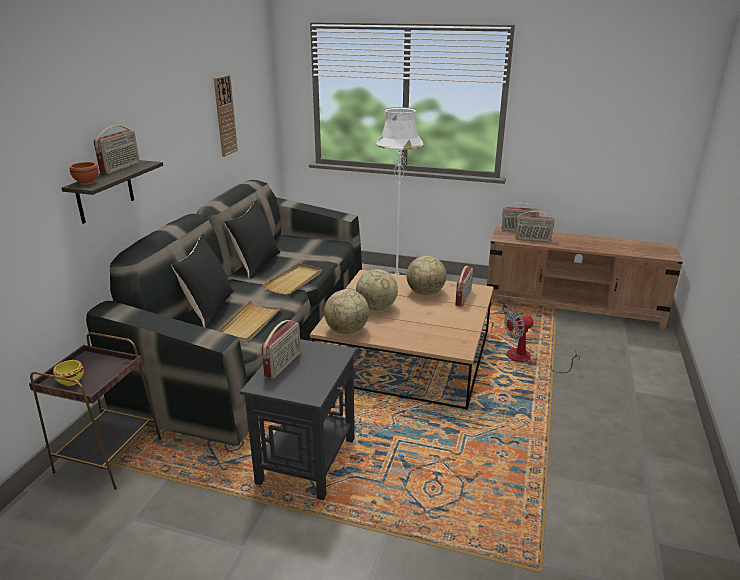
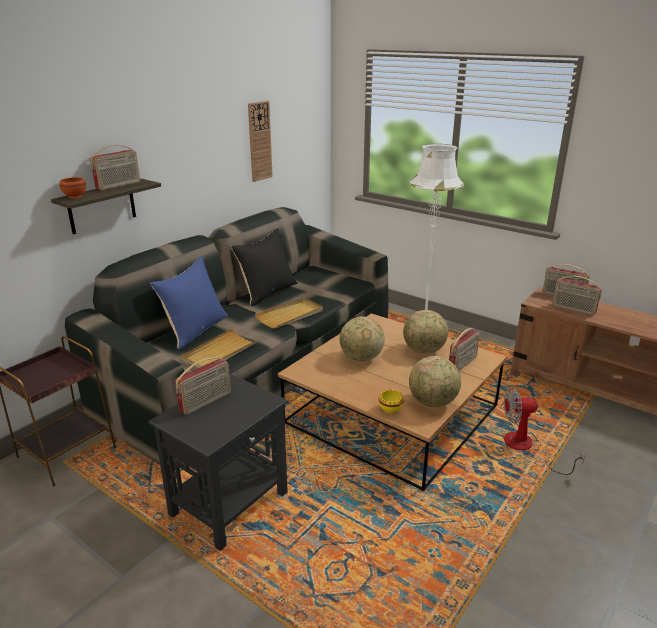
camera: 20 degrees right, 0 degrees up
yellow bowl [53,360,84,386] -> yellow bowl moved to [379,390,404,414]
black pillow [171,234,234,328] -> blue pillow [150,256,228,349]
globe [324,289,369,334] -> globe moved to [409,356,461,407]

